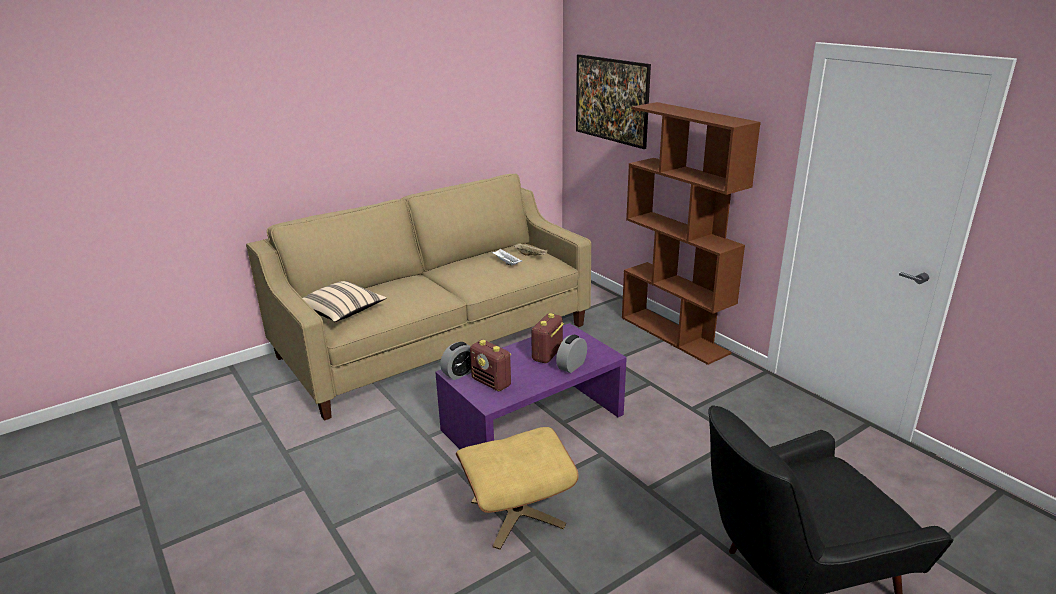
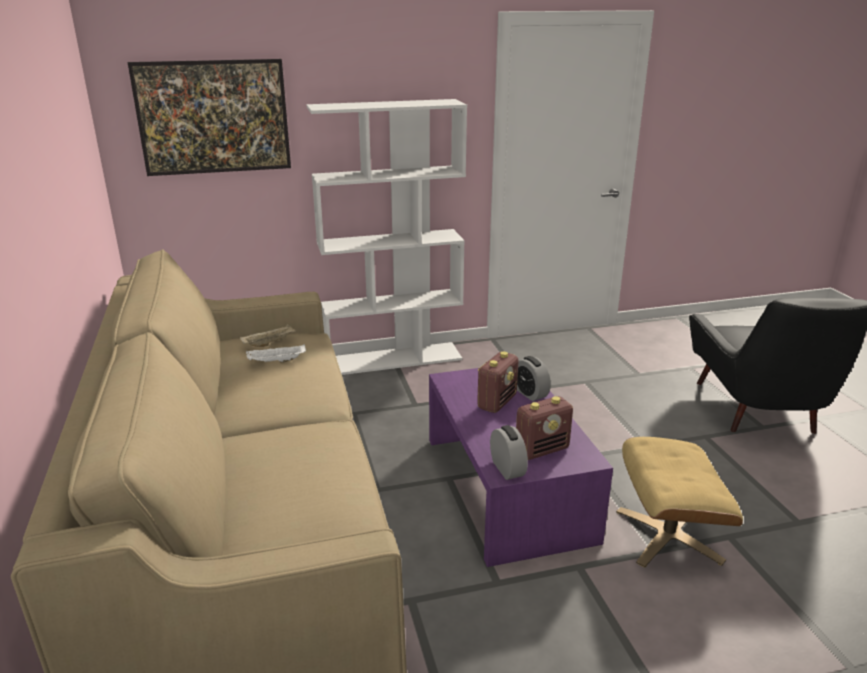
camera: 70 degrees left, 0 degrees up
beige pillow [303,281,387,322] -> none
radio [531,313,564,363] -> radio turned 105 degrees counterclockwise [477,352,519,413]
brown bookcase [622,102,761,365] -> white bookcase [306,99,467,375]

